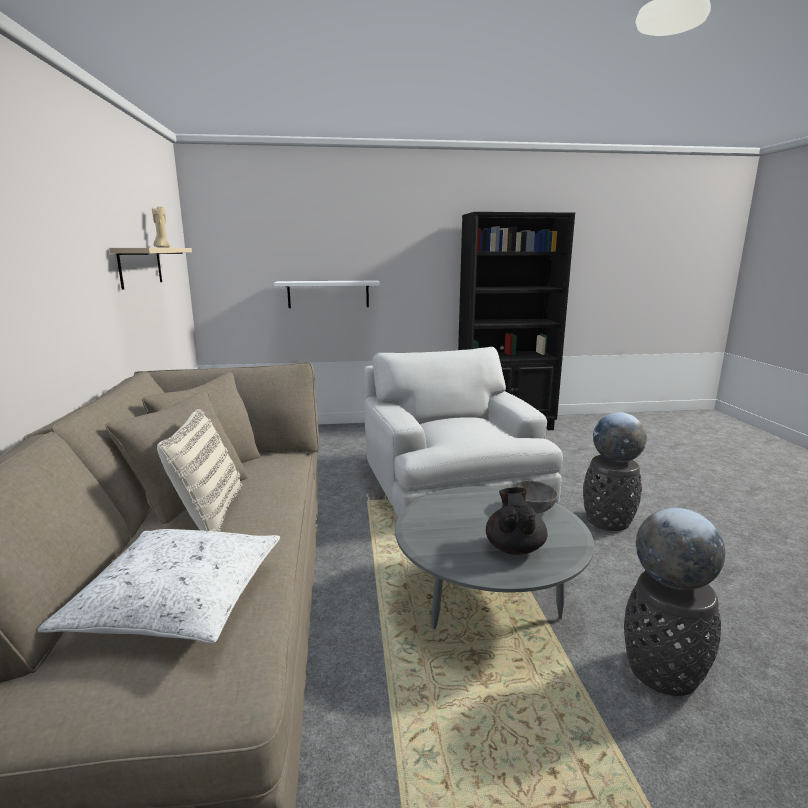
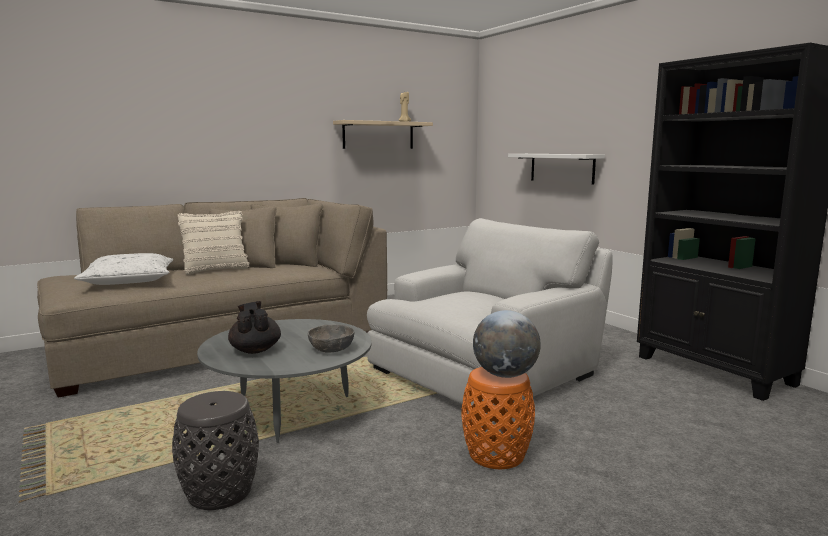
camera: 65 degrees right, 5 degrees down
black teapot [486,487,548,555] -> black teapot turned 90 degrees counterclockwise [228,301,281,354]
grey stool [583,455,642,531] -> orange stool [461,367,535,469]
globe [636,508,725,590] -> none

